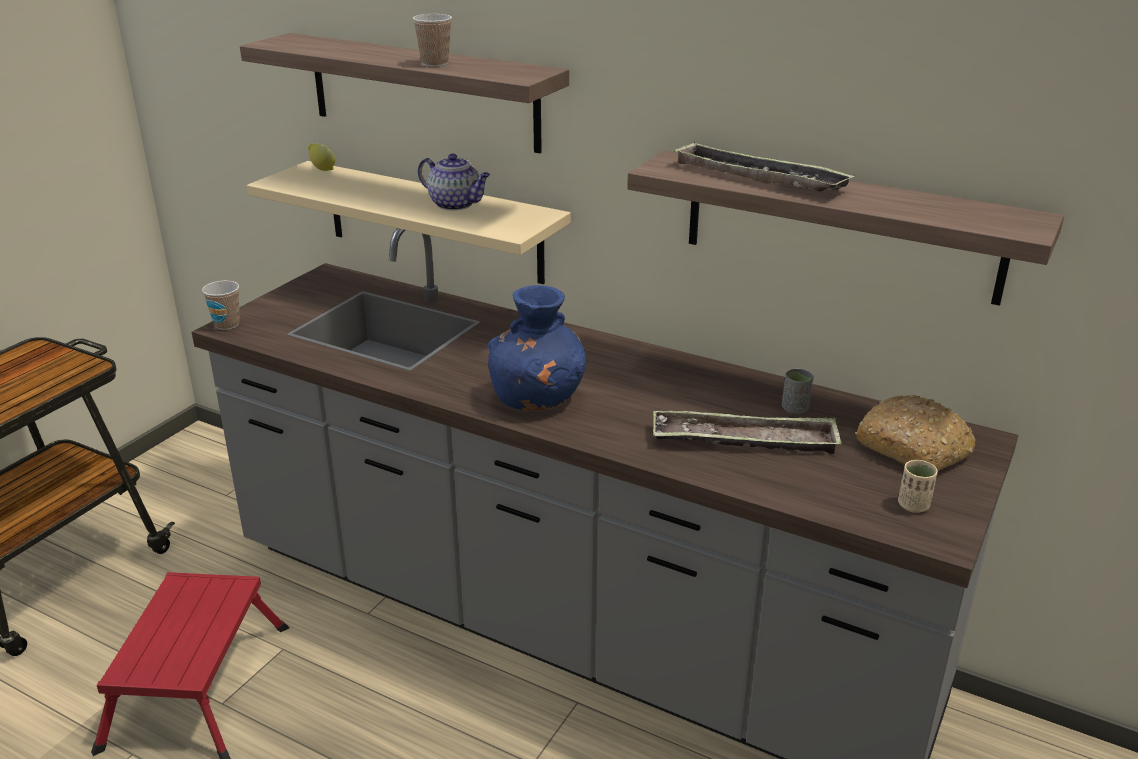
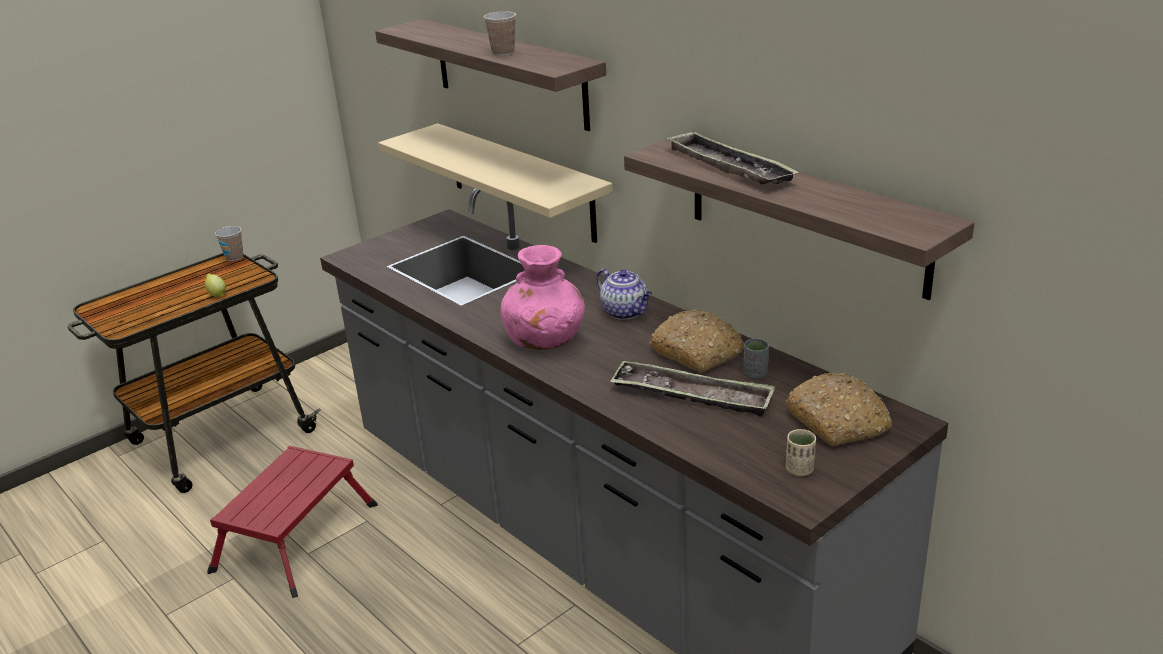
camera: 20 degrees right, 0 degrees up
cup [202,281,240,330] -> cup moved to [215,226,243,261]
lemon [308,144,335,171] -> lemon moved to [205,274,226,297]
teapot [418,154,490,211] -> teapot moved to [596,269,652,320]
blue vase [488,285,586,411] -> pink vase [501,245,585,350]
none -> bread [649,310,744,372]

